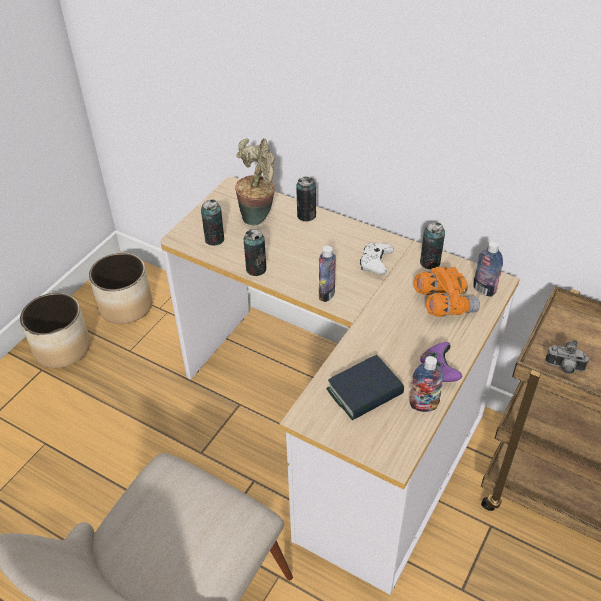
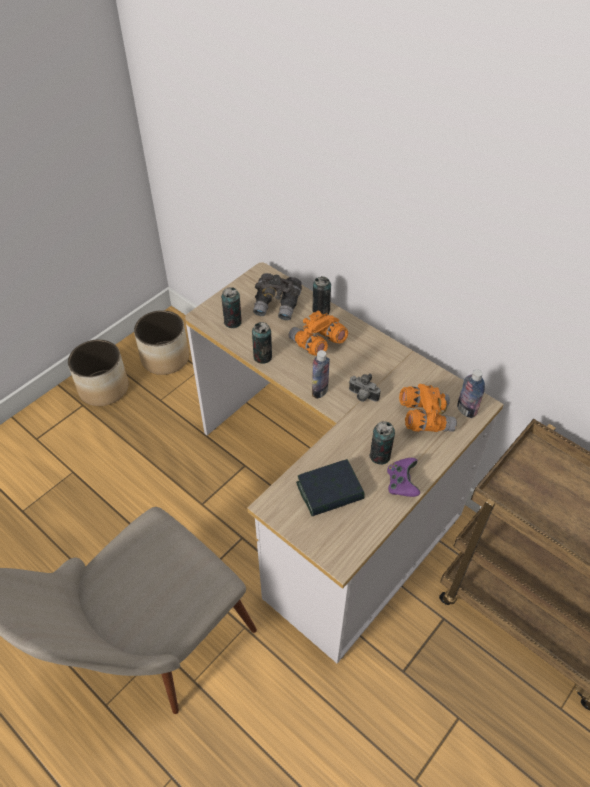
camera: 10 degrees right, 5 degrees up
potted plant [235,138,275,225] -> grey binoculars [253,273,302,321]
white game controller [360,243,394,275] -> none
bottle [409,356,444,412] -> none
can [420,222,445,269] -> can moved to [369,421,395,465]
camera [545,340,589,374] -> camera moved to [349,374,380,402]
none -> orange binoculars [289,310,348,356]

